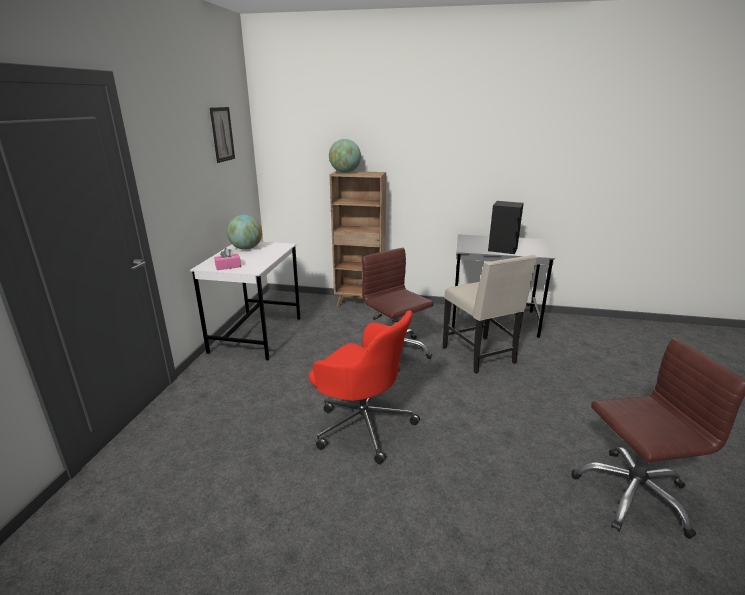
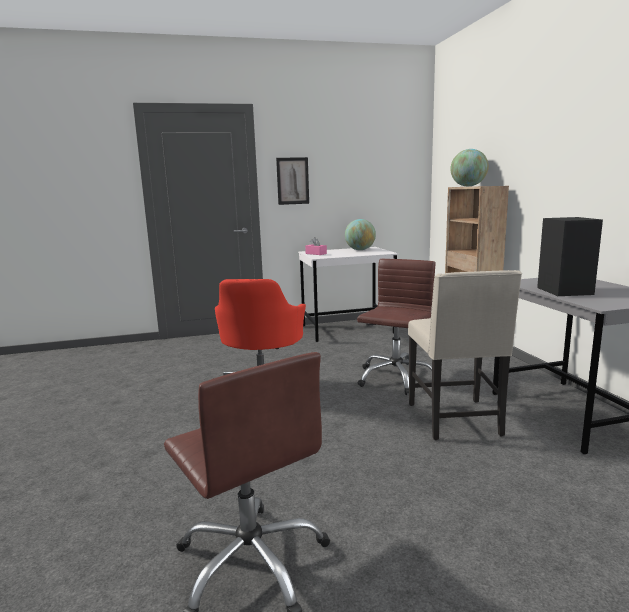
camera: 65 degrees right, 10 degrees down
picture [210,107,235,163] -> picture moved to [276,157,309,205]
beige chair [443,255,537,374] -> beige chair turned 45 degrees counterclockwise [408,270,522,440]

